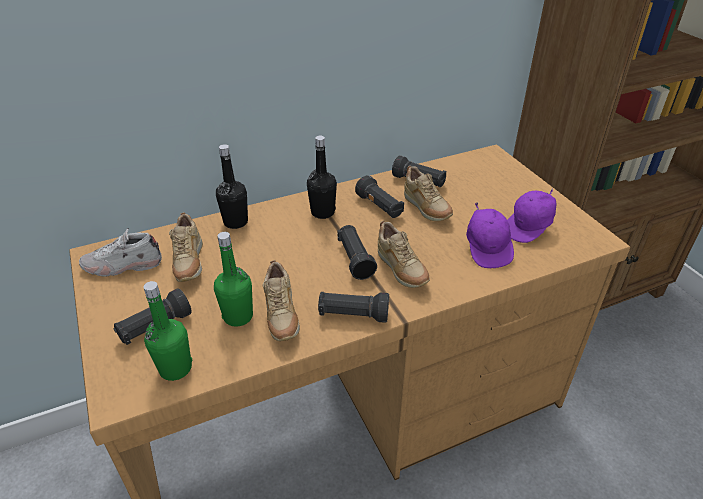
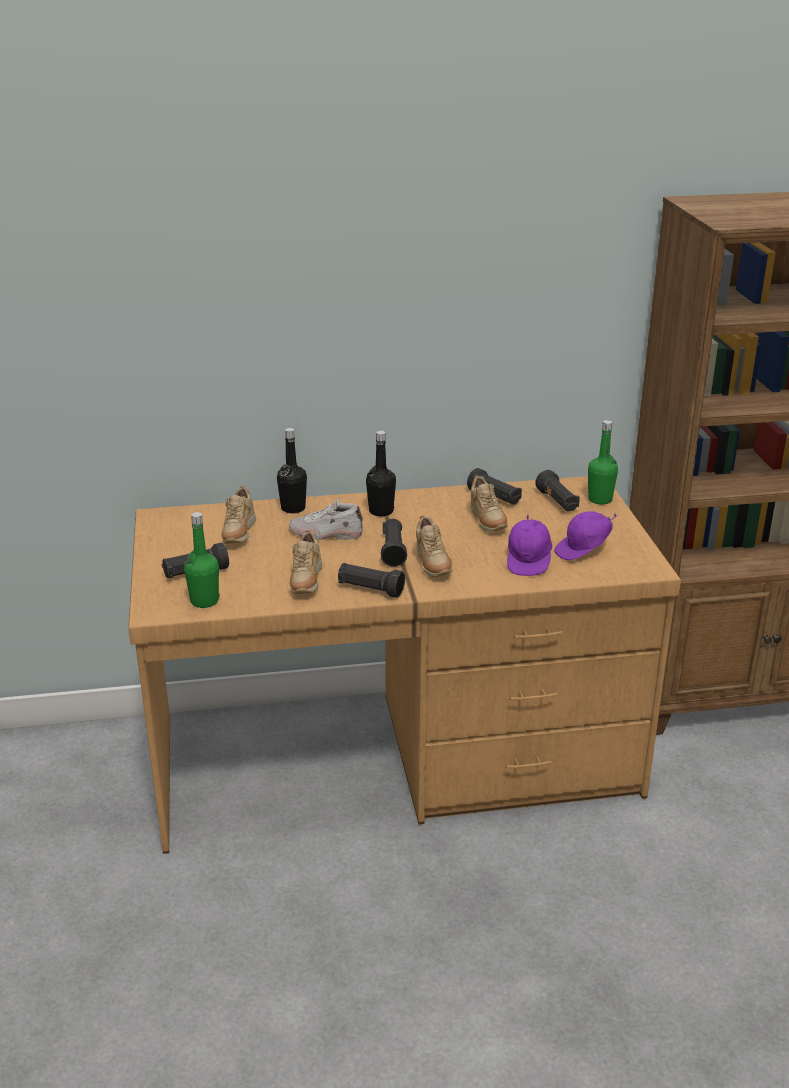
camera: 15 degrees right, 10 degrees down
white shoe [79,228,162,277] -> white shoe moved to [289,498,363,540]
green bottle [214,232,253,327] -> green bottle moved to [588,420,618,505]
black flashlight [355,175,404,218] -> black flashlight moved to [535,470,580,512]

